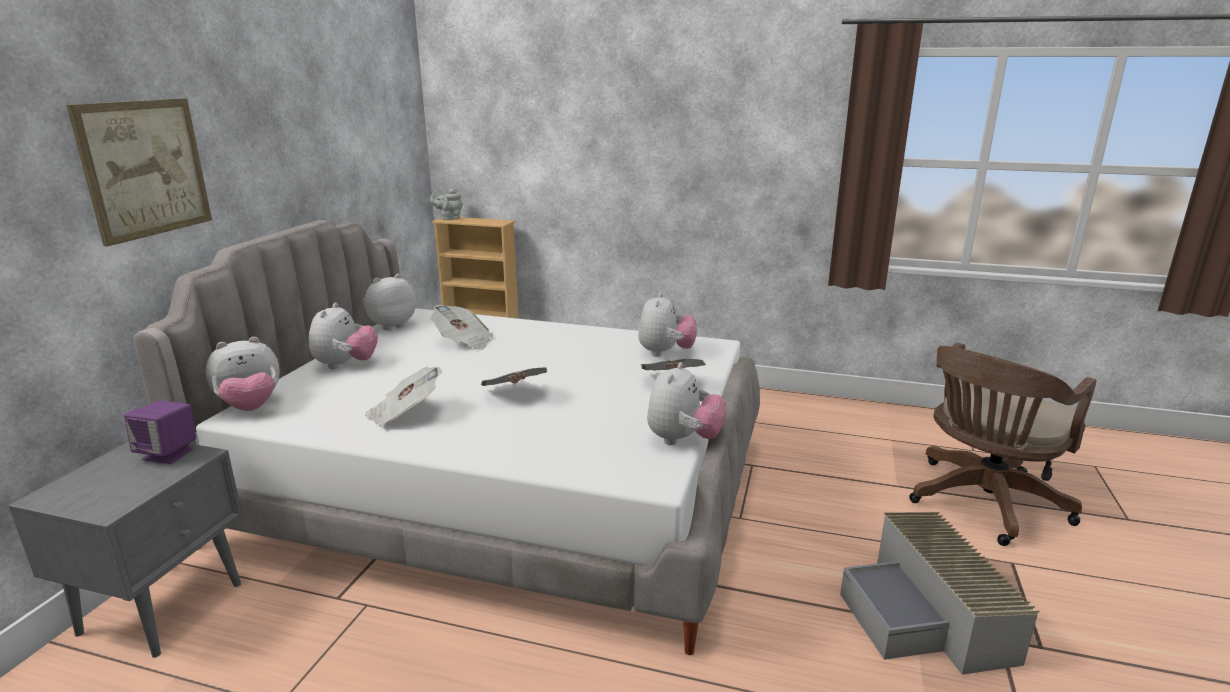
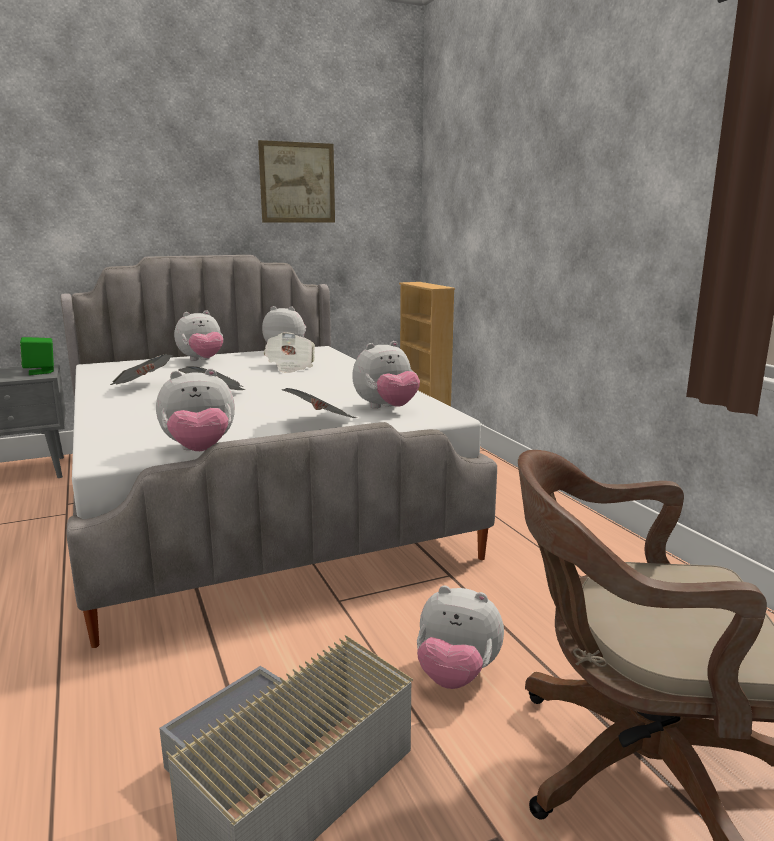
camera: 50 degrees right, 5 degrees down
picture [66,98,212,247] -> picture moved to [258,140,335,223]
purple speaker [124,401,196,464] -> green speaker [20,337,54,375]
plush toy [206,337,280,411] -> plush toy moved to [417,585,504,689]
grey teapot [430,189,463,220] -> none

